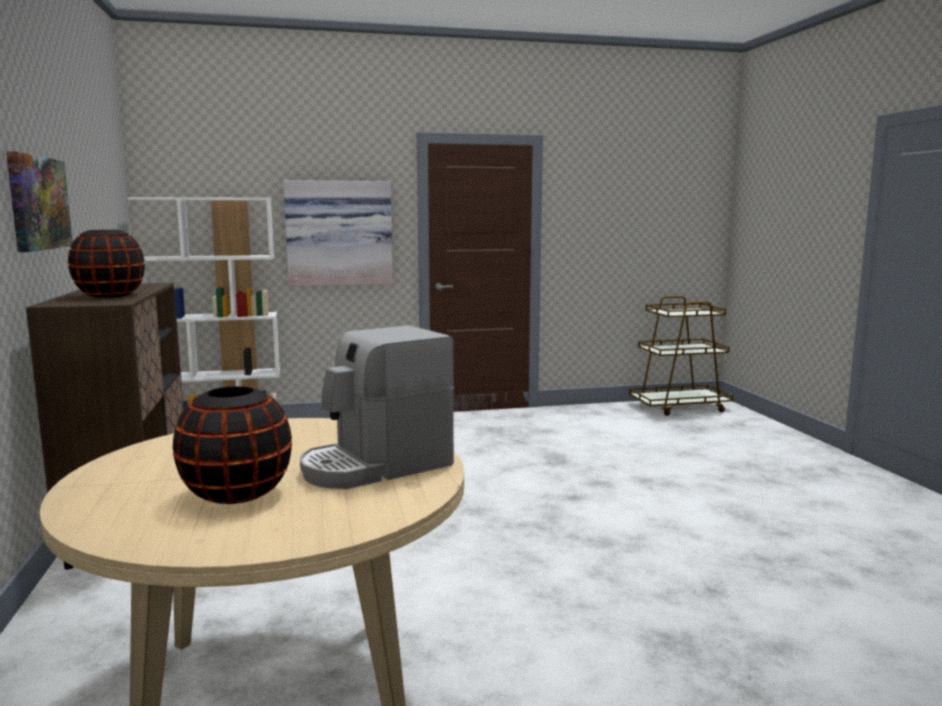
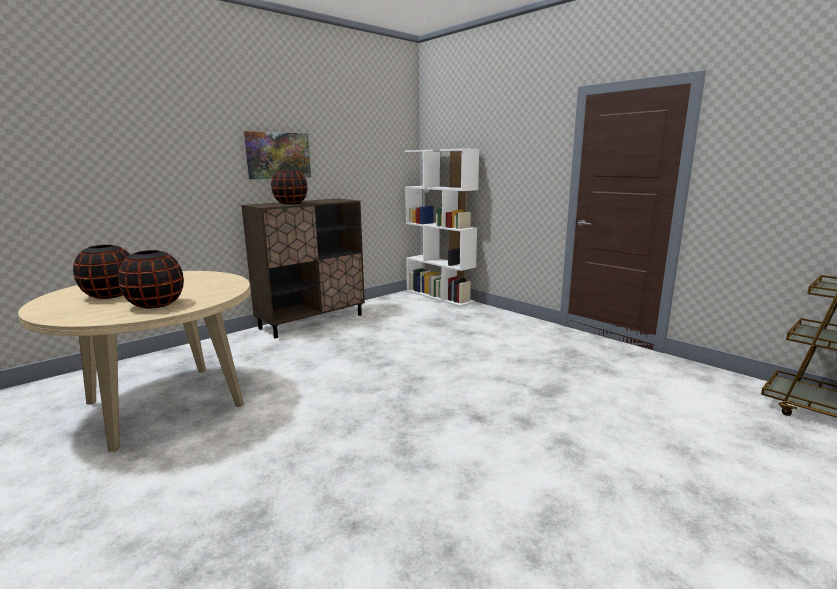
camera: 60 degrees right, 5 degrees up
picture [283,180,393,286] -> none
coffee machine [300,325,454,489] -> black vase [118,250,184,309]

